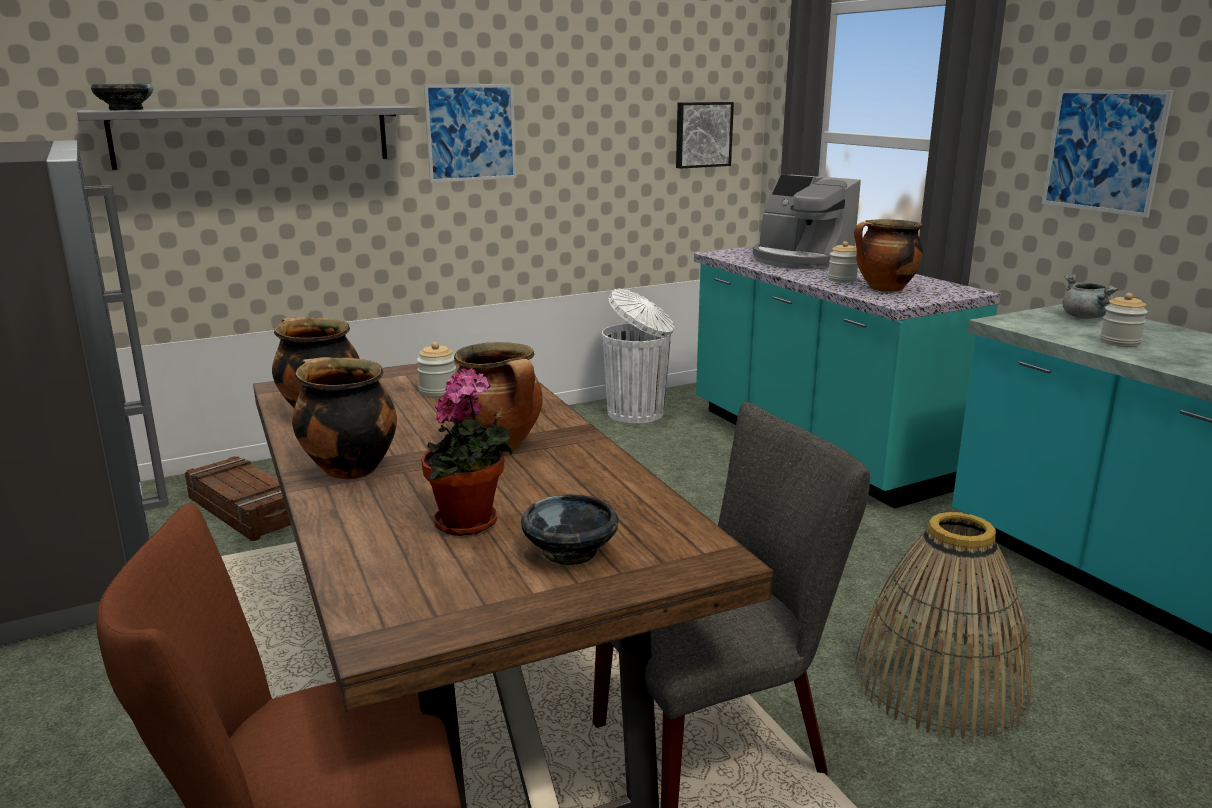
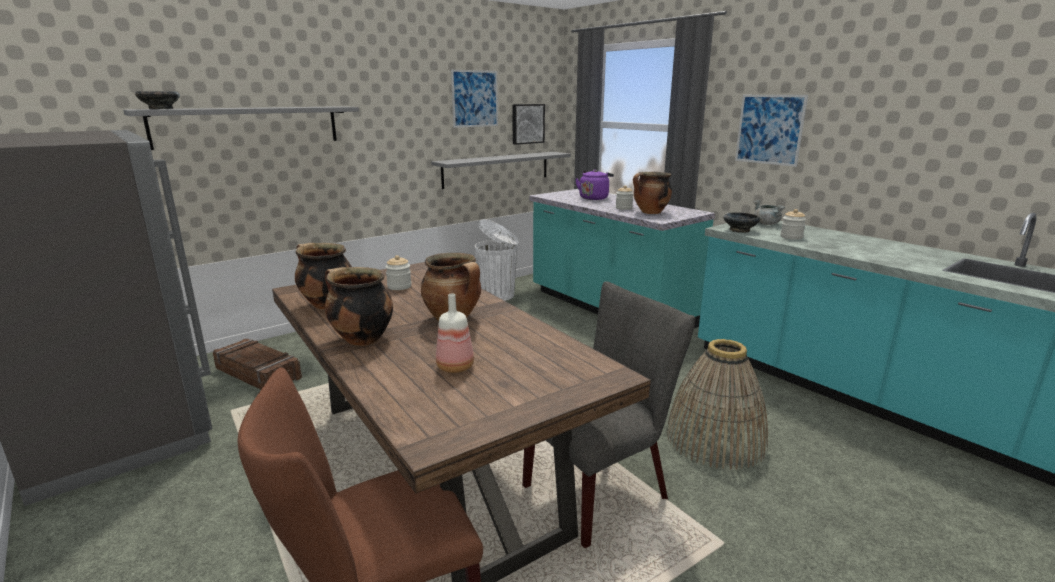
camera: 10 degrees left, 0 degrees up
potted plant [421,368,513,536] -> bottle [436,293,474,373]
picture [424,84,516,183] -> picture moved to [451,70,498,128]
black bowl [521,494,619,565] -> black bowl moved to [723,212,760,233]
coffee machine [753,175,861,269] -> purple kettle [575,170,614,200]
none -> grey shelf [431,152,571,189]

